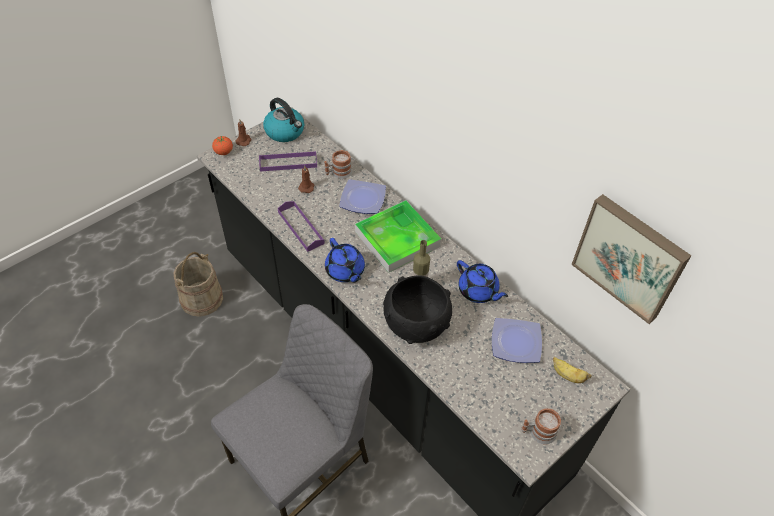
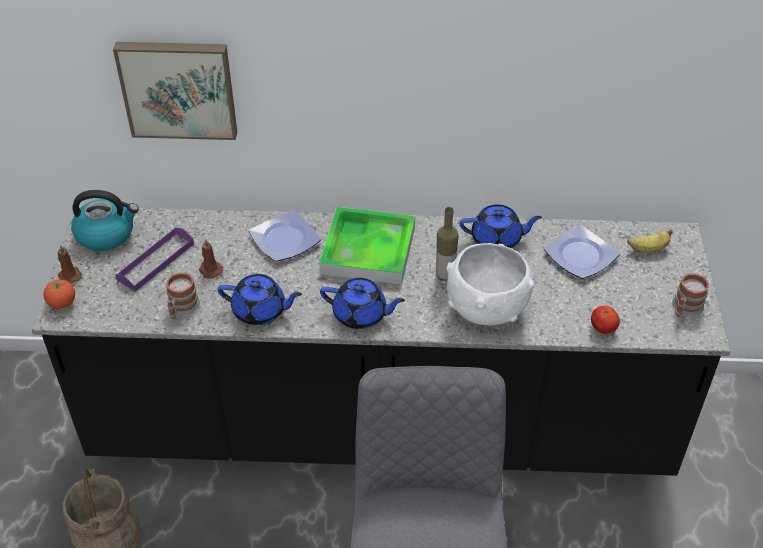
camera: 45 degrees left, 5 degrees down
purple tray [278,201,325,252] -> blue teapot [218,274,302,325]
mug [324,150,352,179] -> mug moved to [166,272,200,319]
black bowl [383,275,452,344] -> white bowl [446,243,535,326]
picture [571,194,692,324] -> picture moved to [113,42,237,140]
none -> tomato [591,306,620,334]

